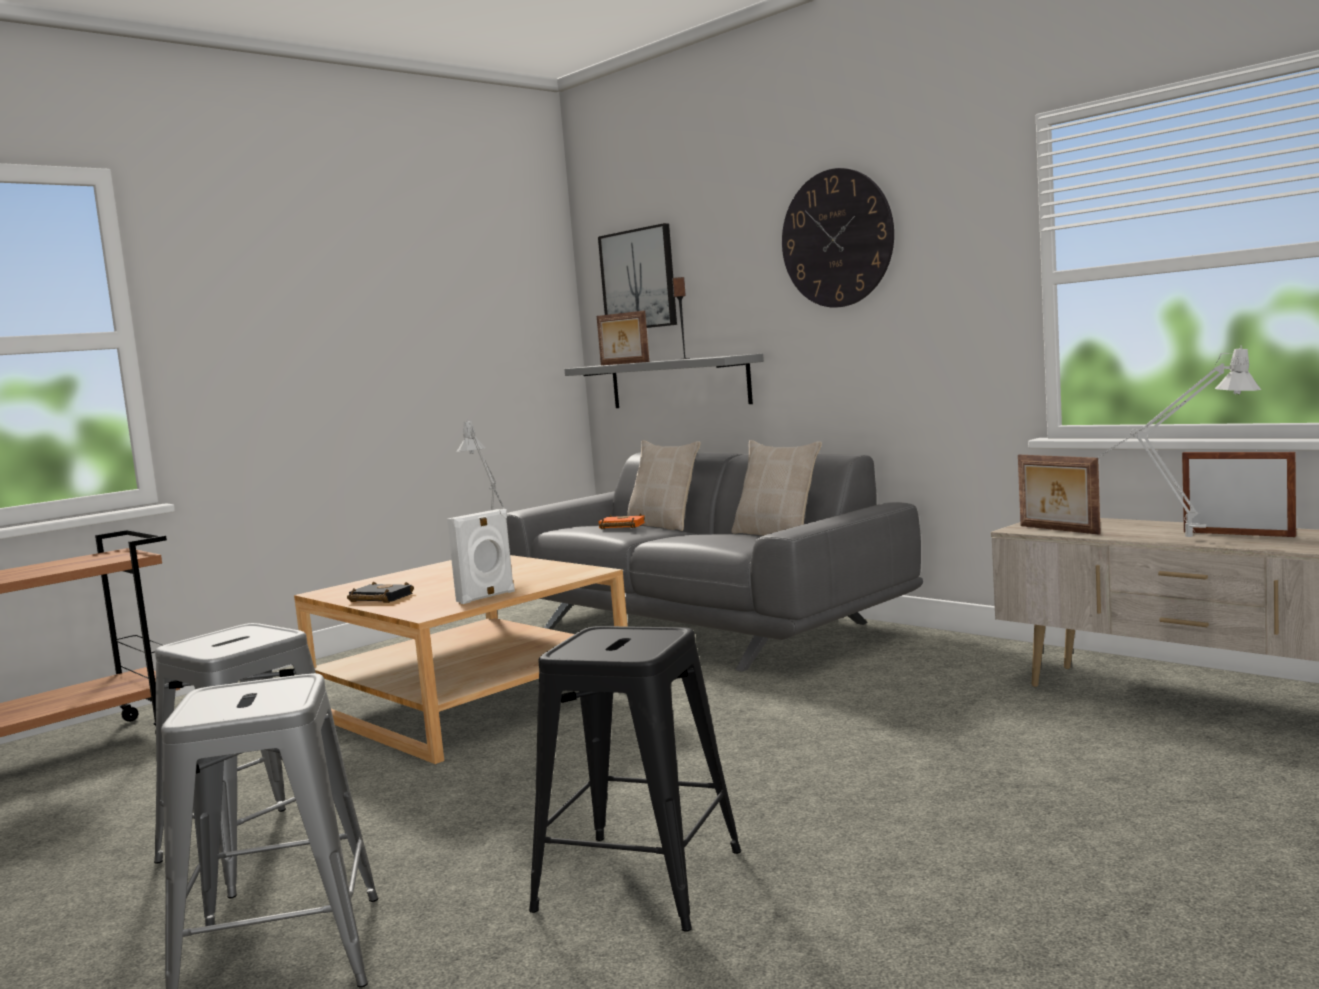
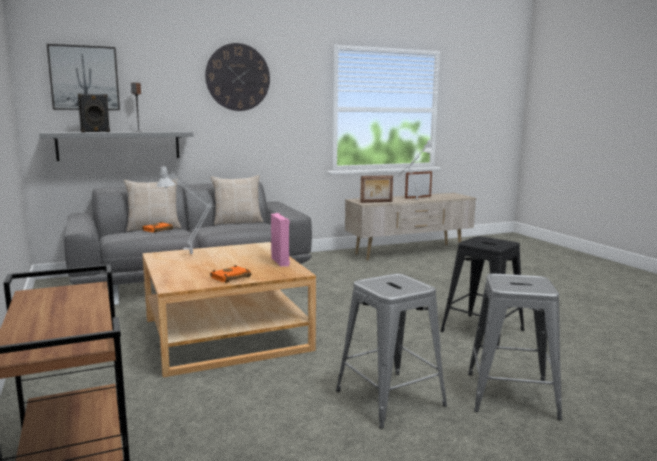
camera: 70 degrees left, 5 degrees up
black book [347,582,414,603] -> orange book [210,265,251,283]
white speaker [447,509,515,604] -> pink speaker [271,213,290,267]
picture frame [597,311,649,365] -> black speaker [78,94,110,132]

